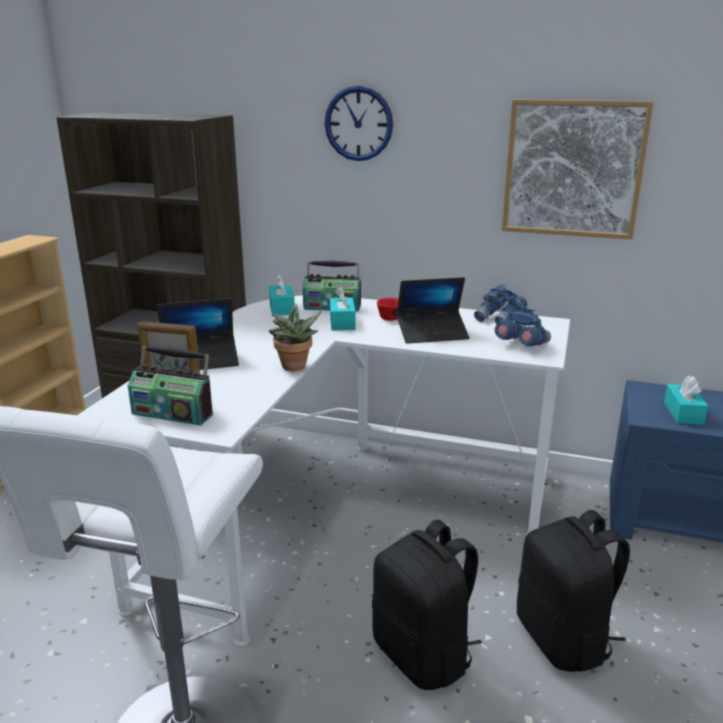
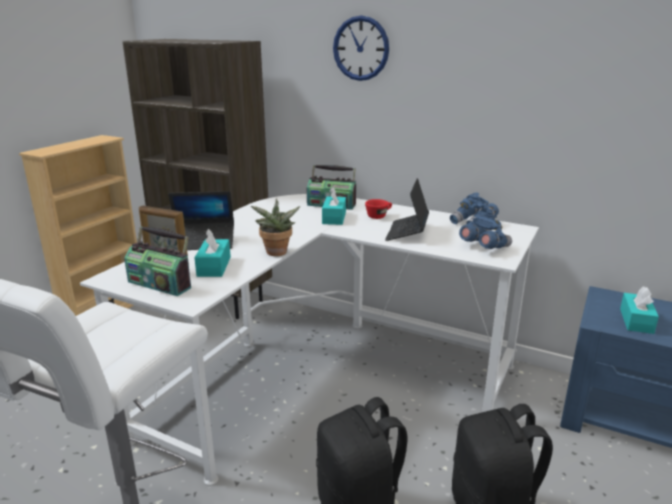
camera: 10 degrees right, 0 degrees up
turquoise tissue box [269,274,295,316] -> turquoise tissue box moved to [195,229,231,277]
laptop [397,277,470,344] -> laptop turned 105 degrees clockwise [385,178,429,241]
picture [502,99,654,240] -> none

